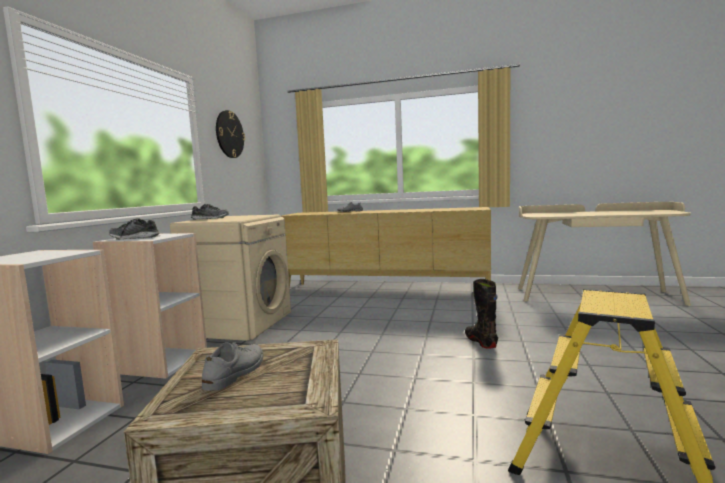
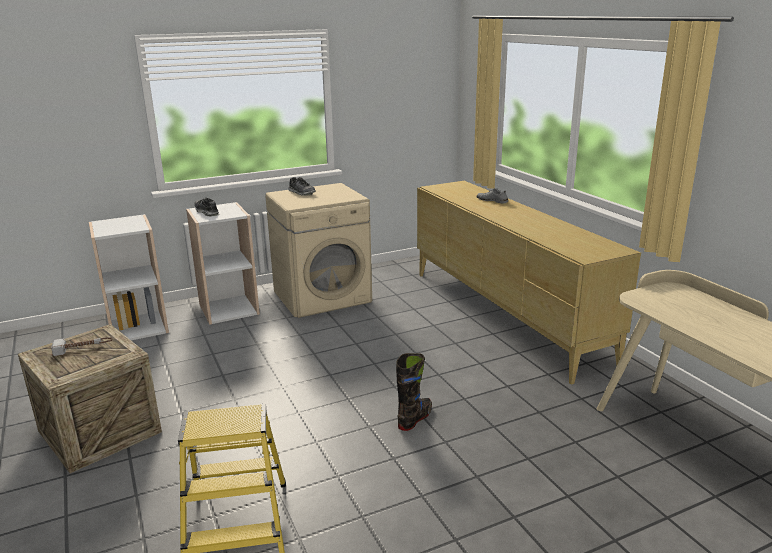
camera: 50 degrees right, 15 degrees up
grey shoe [202,342,264,391] -> hammer [51,337,112,356]
wall clock [216,110,245,158] -> none

